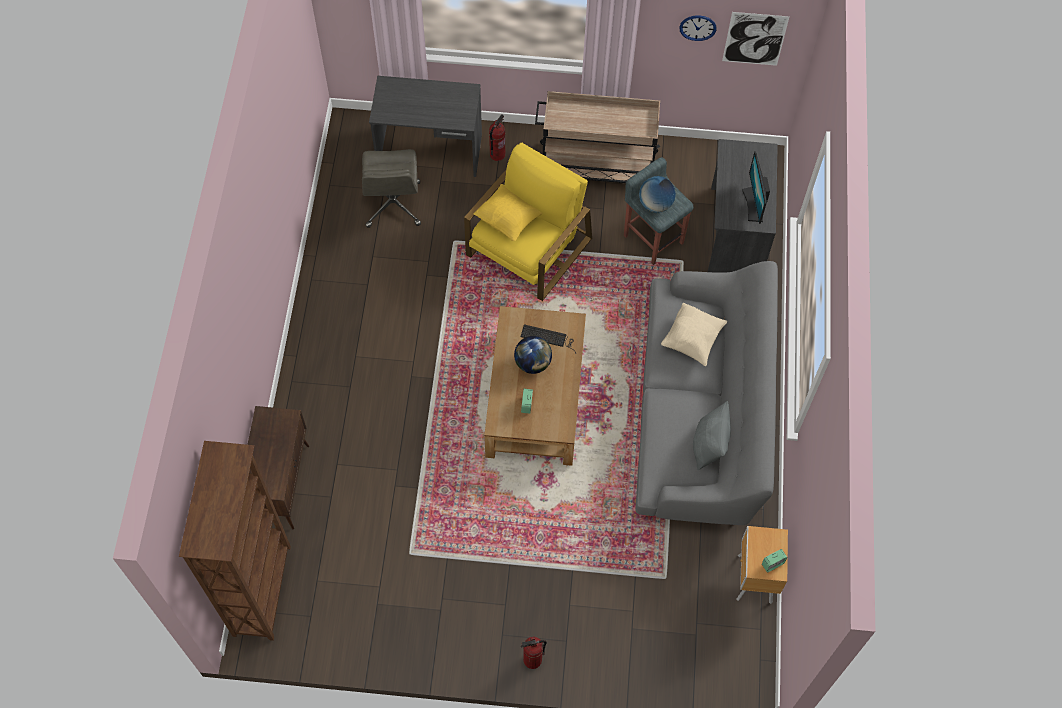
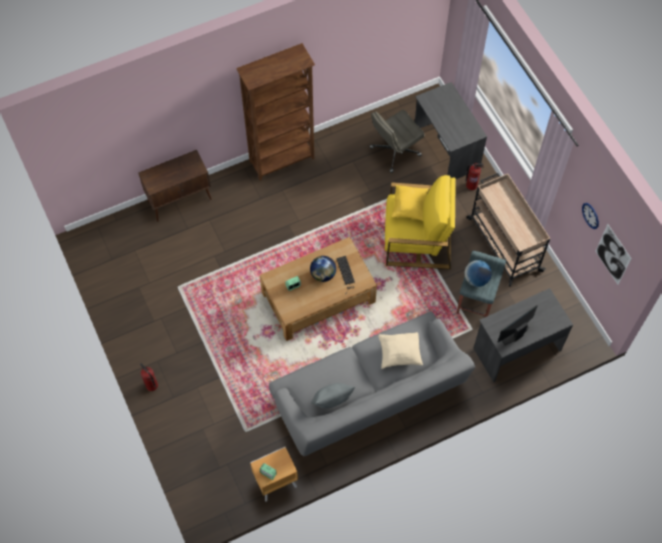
camera: 60 degrees right, 0 degrees up
brown bookcase [179,441,291,641] -> brown bookcase moved to [236,43,315,181]

